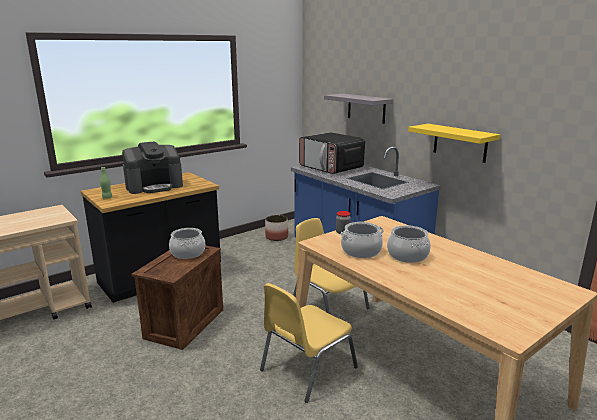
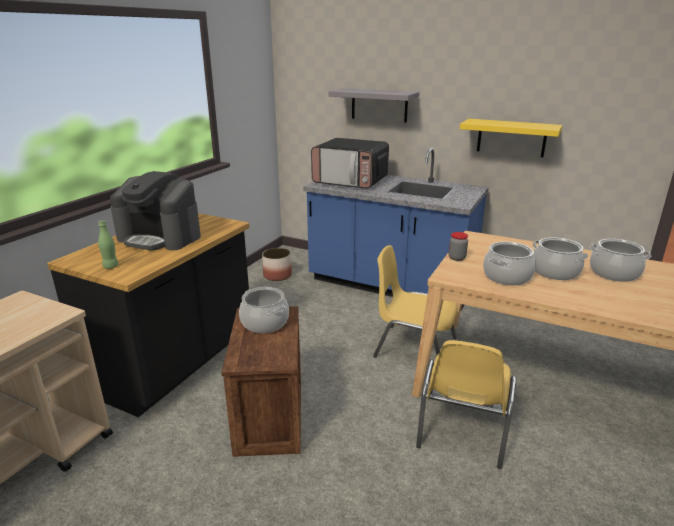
camera: 25 degrees left, 5 degrees up
coffee machine [122,141,183,194] -> coffee machine turned 75 degrees clockwise [110,171,201,251]
none -> cooking pot [590,239,651,282]

